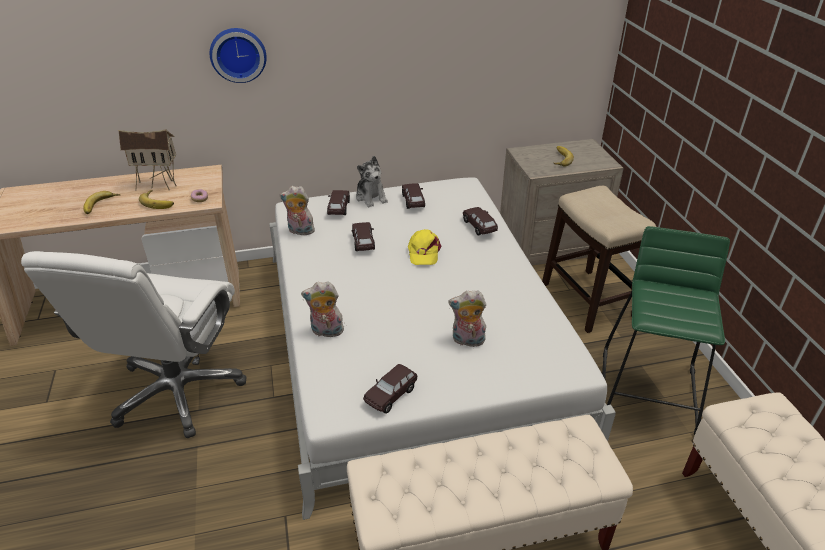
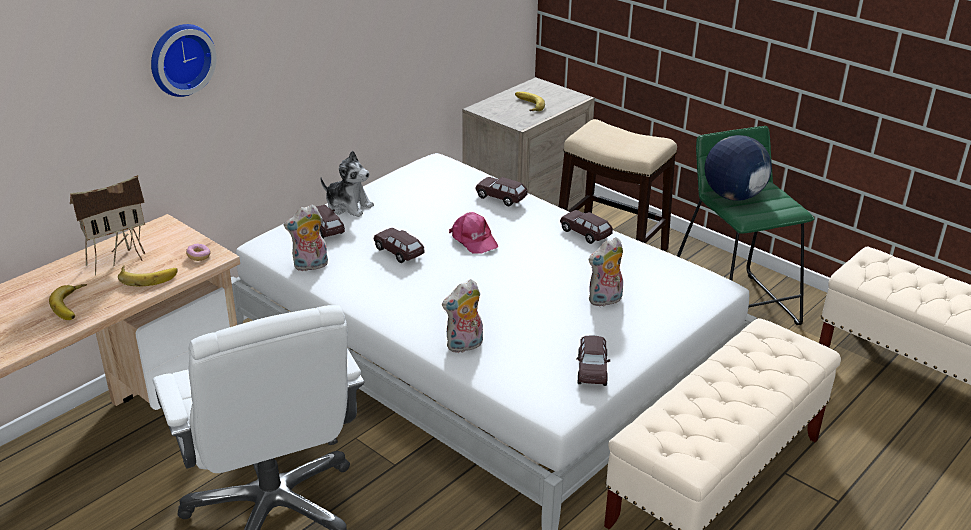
camera: 35 degrees left, 5 degrees down
brown toy car [402,183,425,209] -> brown toy car moved to [560,210,613,244]
yellow cap [408,229,441,265] -> pink cap [449,212,498,254]
none -> globe [705,135,772,201]

